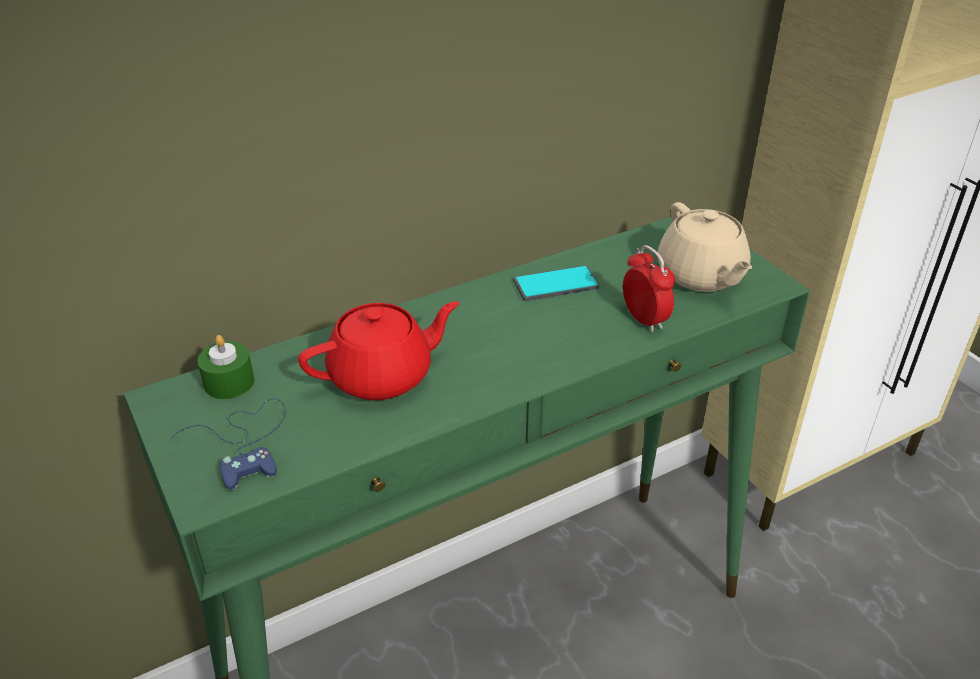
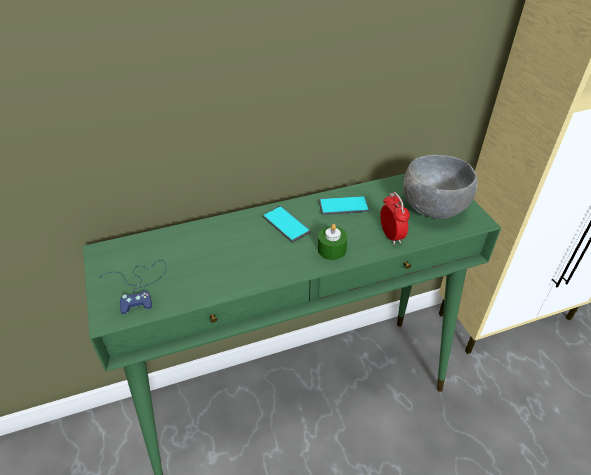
camera: 10 degrees right, 5 degrees up
green candle [197,335,254,399] -> green candle moved to [318,224,348,260]
red teapot [298,301,460,400] -> none
beige teapot [657,202,752,292] -> grey bowl [403,155,477,219]
none -> phone [263,206,311,243]

